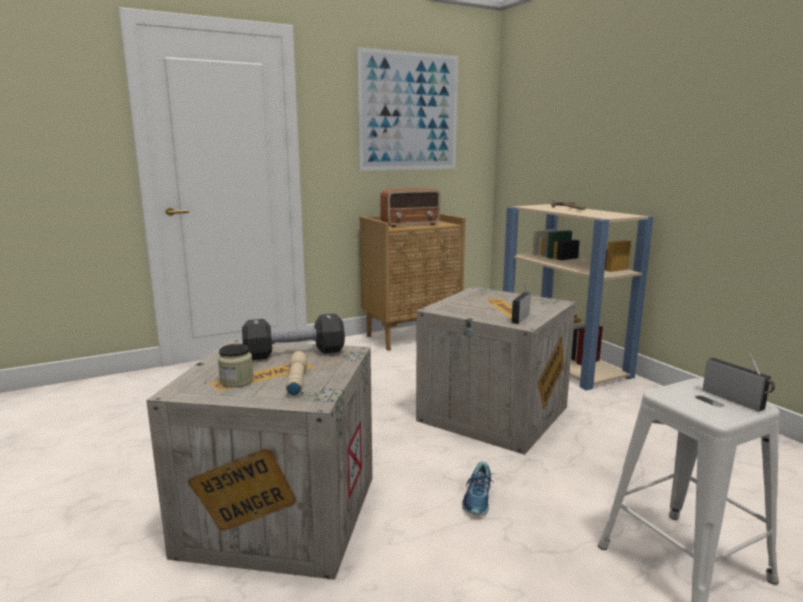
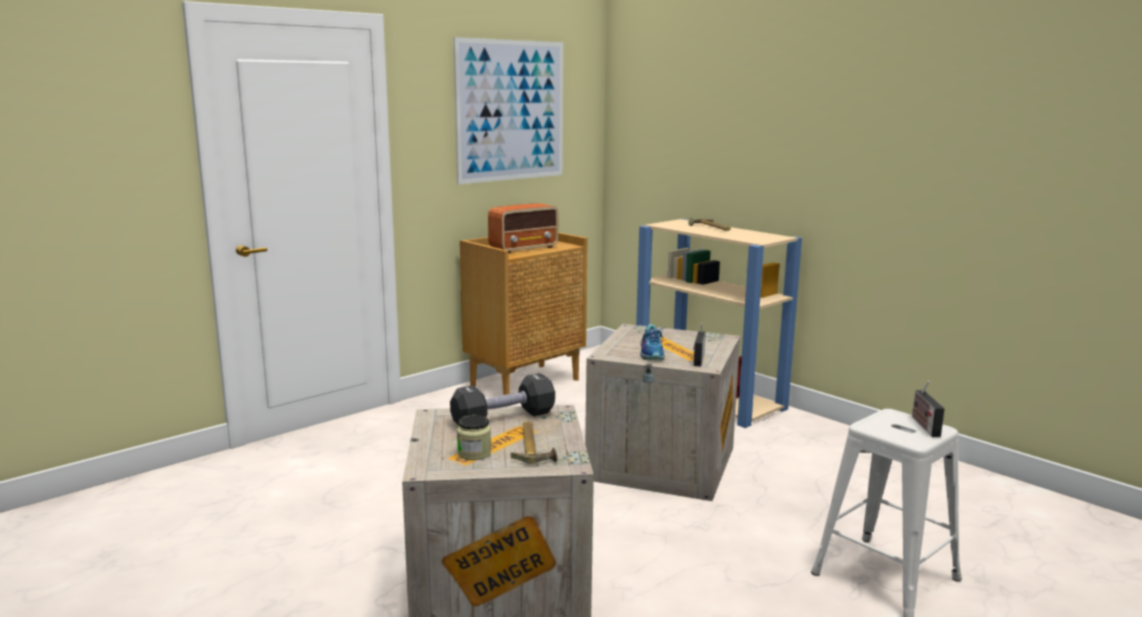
camera: 15 degrees left, 0 degrees up
beige flashlight [286,351,307,396] -> hammer [511,422,557,464]
shoe [462,462,496,515] -> shoe moved to [640,324,665,360]
radio [703,352,775,412] -> radio turned 135 degrees counterclockwise [912,381,944,437]

